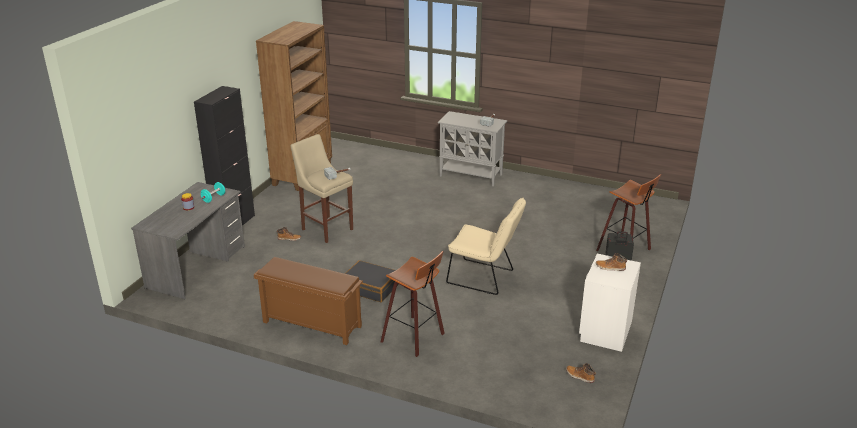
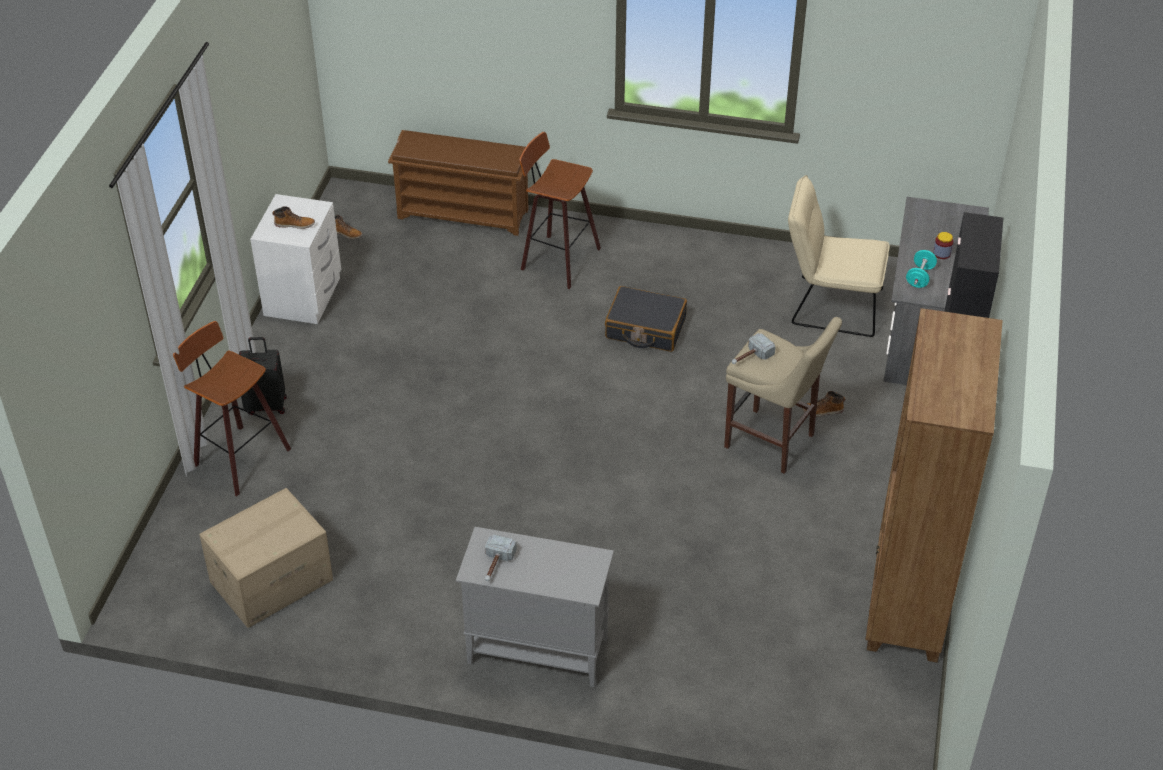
camera: 170 degrees right, 15 degrees up
brown shoe rack [254,257,363,345] -> brown shoe rack moved to [388,130,528,236]
beige chair [446,197,526,295] -> beige chair moved to [788,175,890,337]
none -> cardboard box [199,488,333,628]

